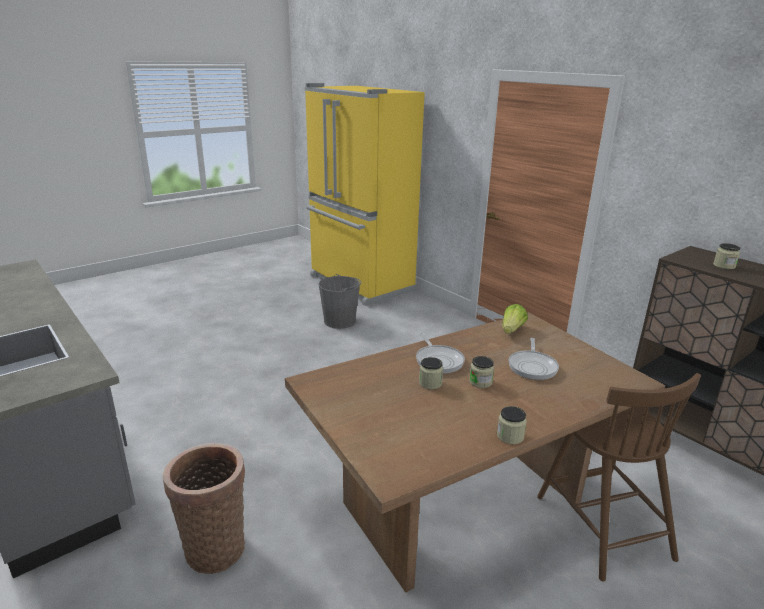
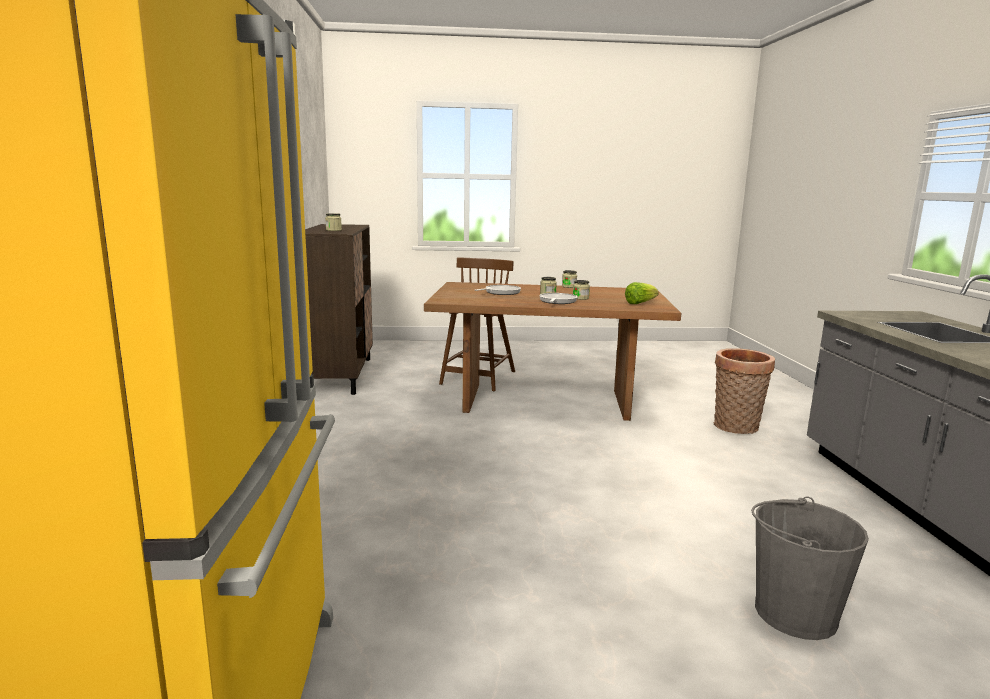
camera: 145 degrees left, 10 degrees down
grey bucket [319,274,361,329] -> grey bucket moved to [751,497,869,640]
lettuce [502,304,528,334] -> lettuce moved to [625,282,659,304]

